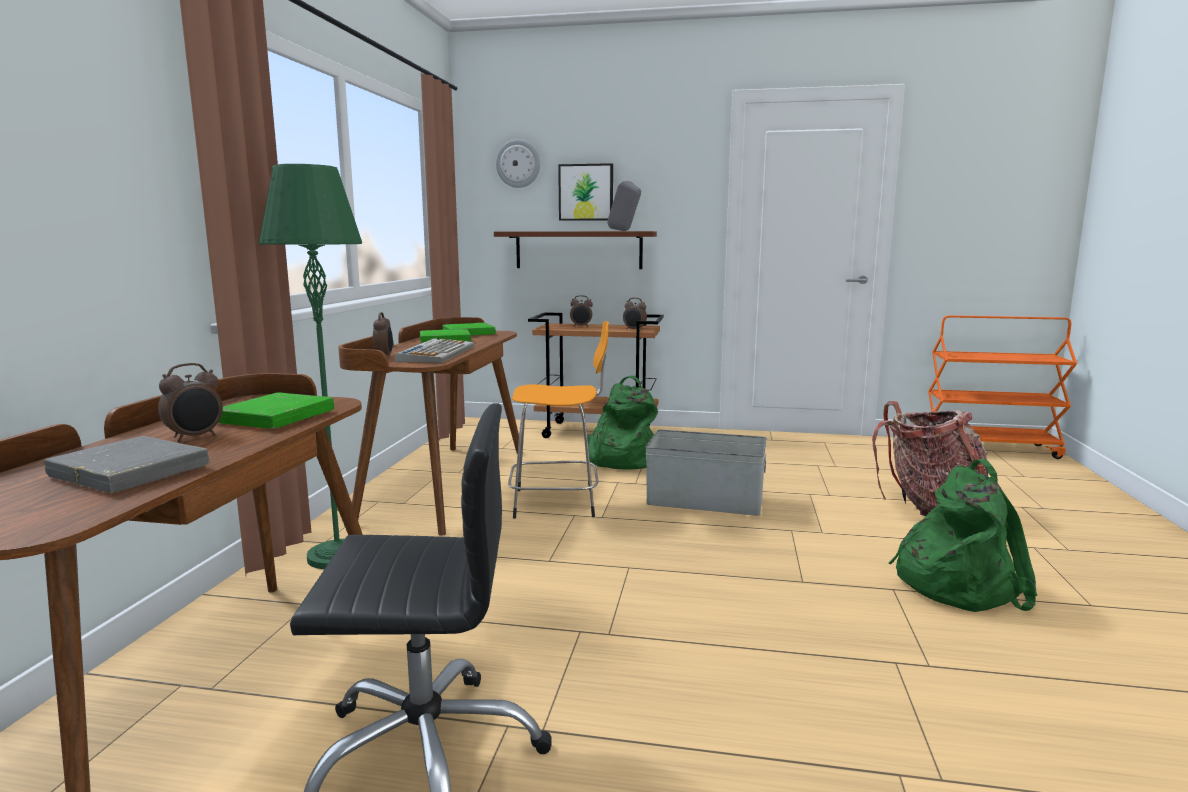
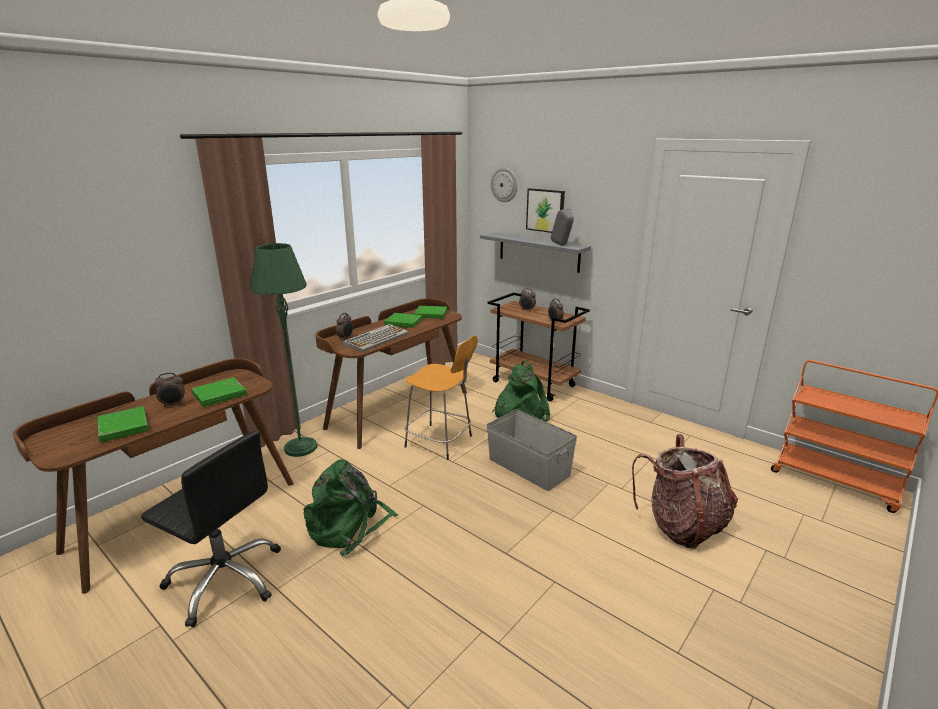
camera: 30 degrees right, 10 degrees up
grey book [44,436,209,493] -> green book [97,406,149,443]
brown shelf [494,231,657,269] -> grey shelf [480,232,591,273]
green backpack [889,459,1037,612] -> green backpack moved to [303,459,399,556]

